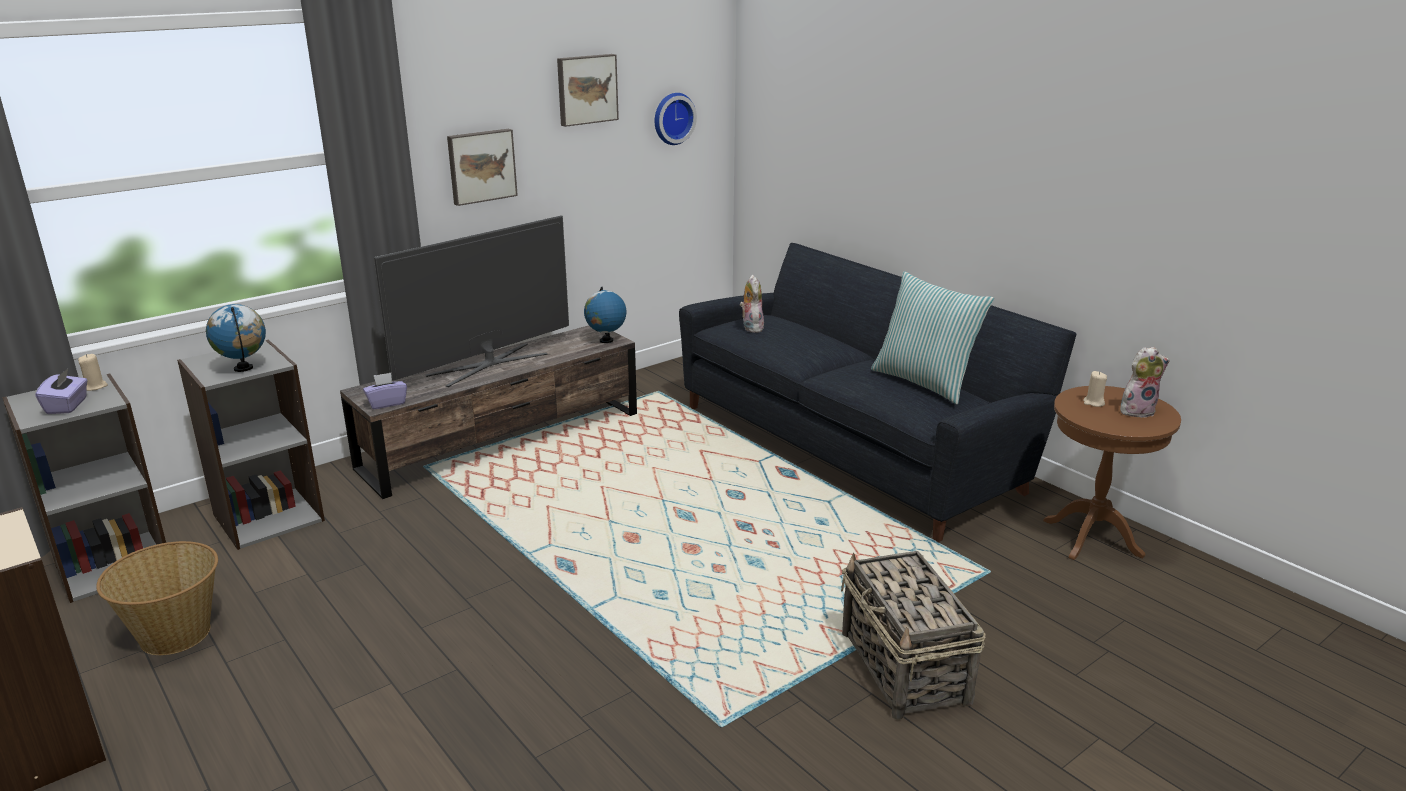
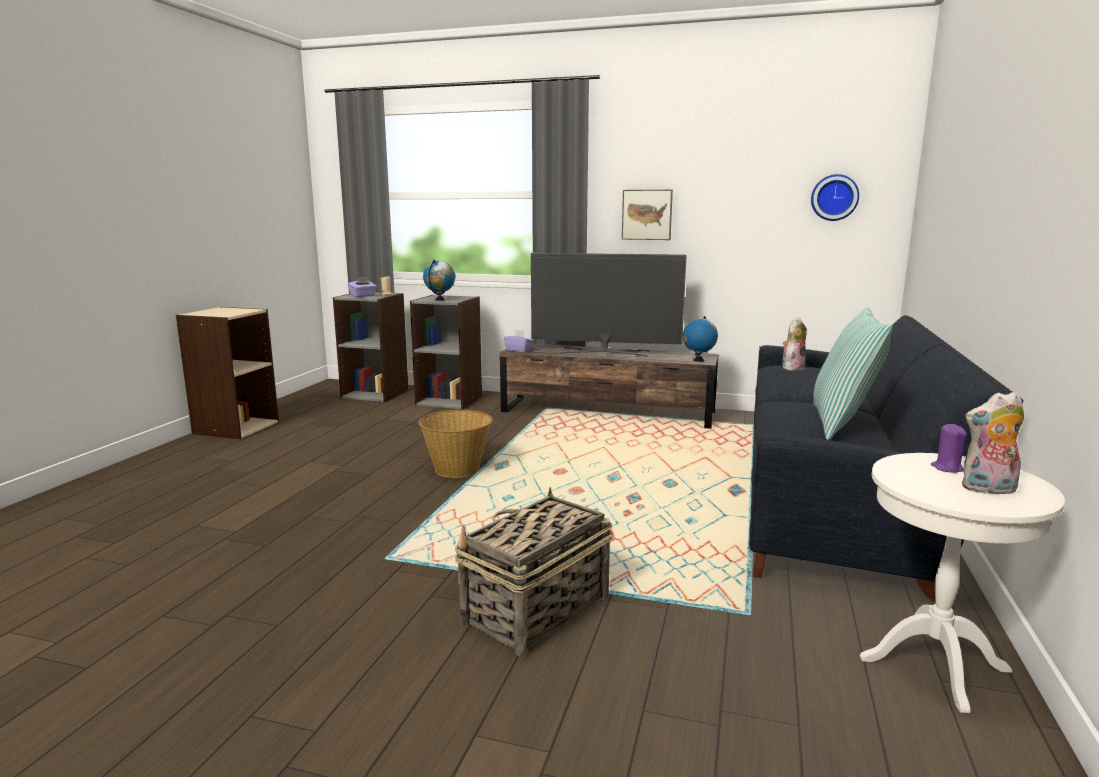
camera: 55 degrees right, 10 degrees down
basket [96,541,218,655] -> basket moved to [418,410,493,478]
picture [557,54,619,127] -> none
brown side table [1043,386,1181,560] -> white side table [860,453,1065,713]
beige candle [1083,371,1107,407] -> purple candle [931,424,967,473]
plush toy [1120,347,1170,418] -> plush toy turned 135 degrees clockwise [962,392,1024,494]

